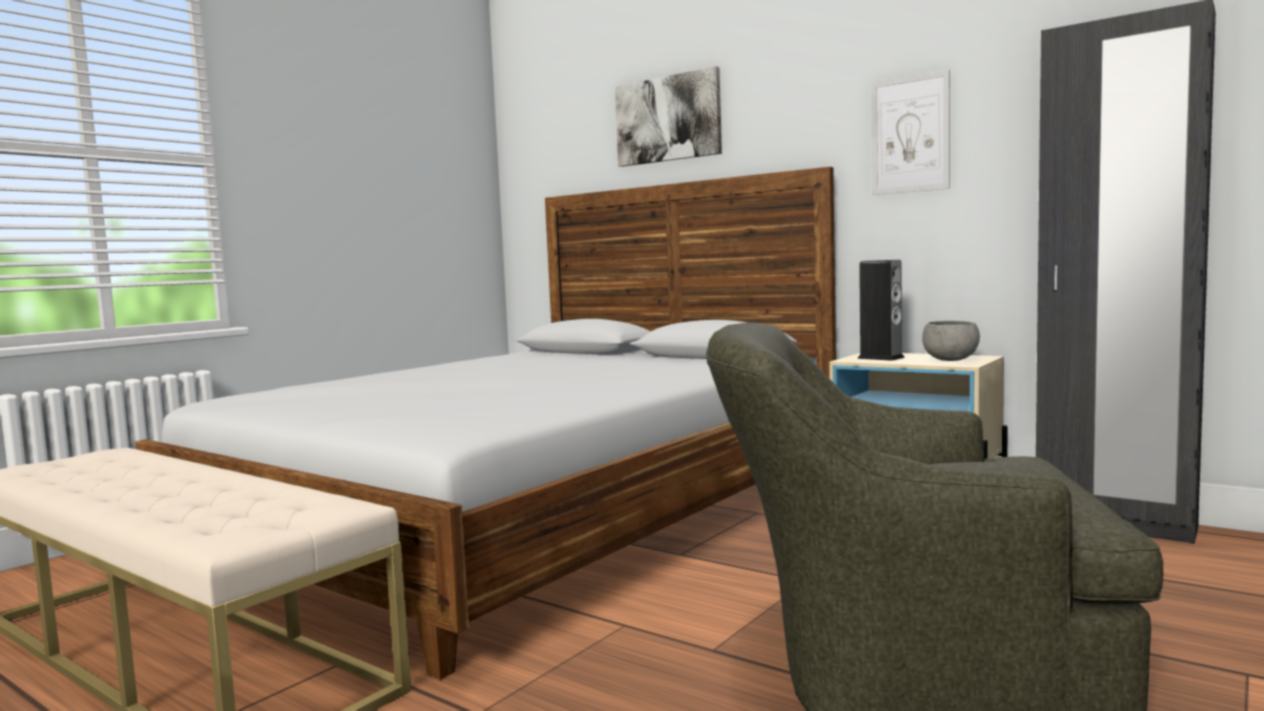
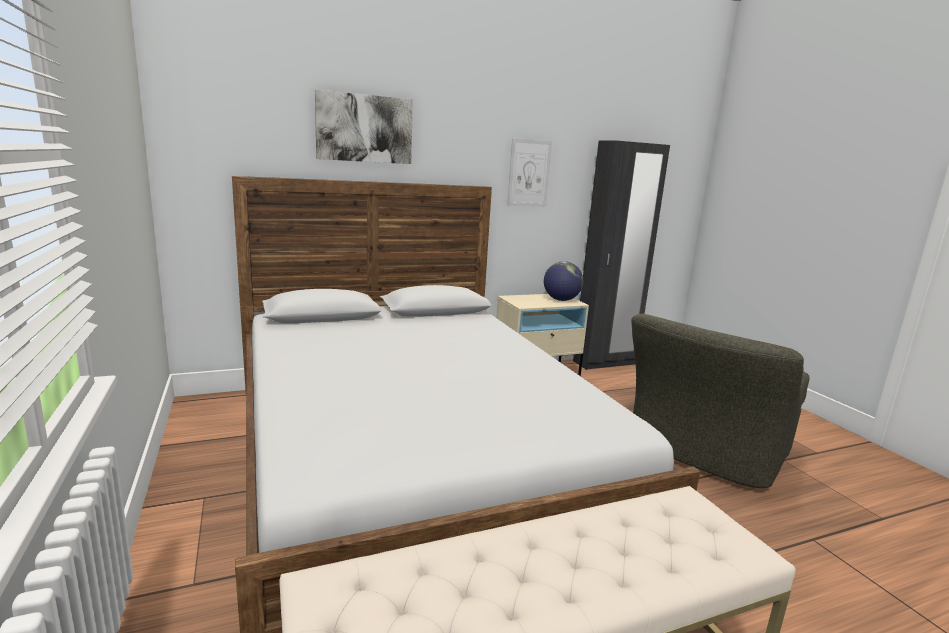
camera: 60 degrees left, 10 degrees up
speaker [857,260,905,361] -> none
grey bowl [922,321,980,361] -> globe [544,261,583,301]

